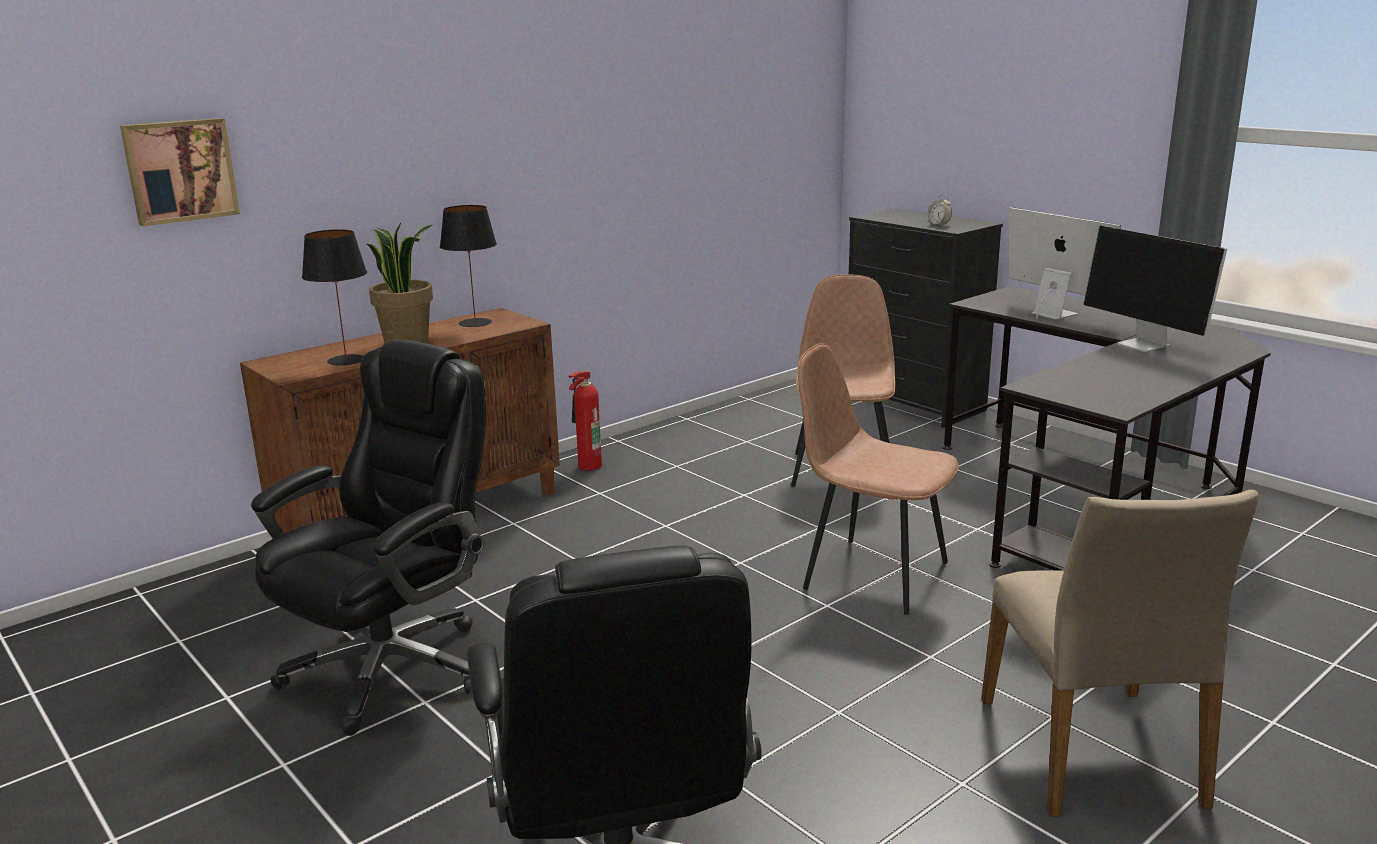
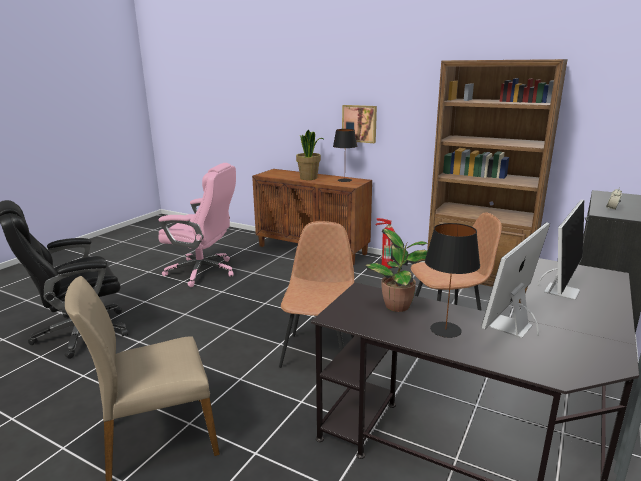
camera: 70 degrees right, 0 degrees up
picture [120,118,240,226] -> picture moved to [342,105,377,143]
black office chair [251,339,486,736] -> pink office chair [158,163,236,287]
black table lamp [302,229,367,366] -> black table lamp moved to [425,223,480,338]
none -> potted plant [365,228,428,312]
none -> brown bookcase [427,59,568,303]

